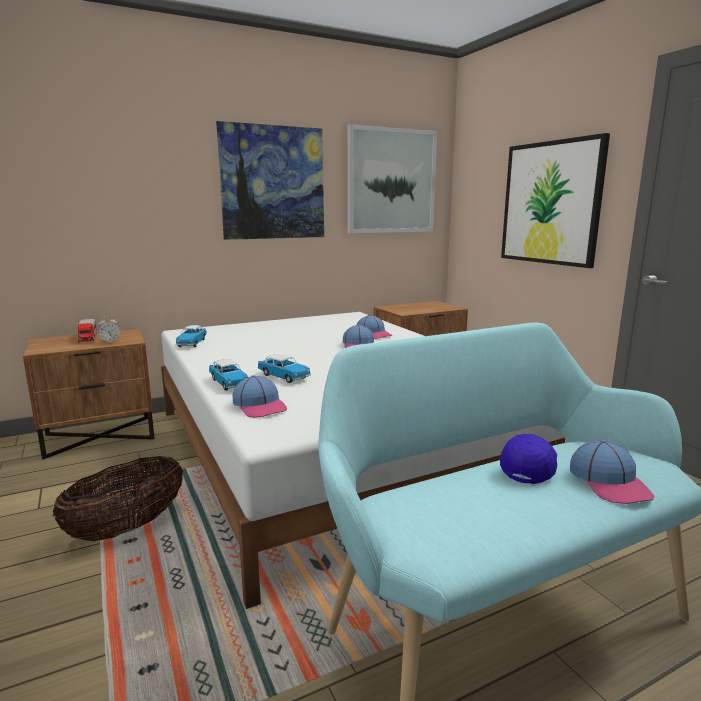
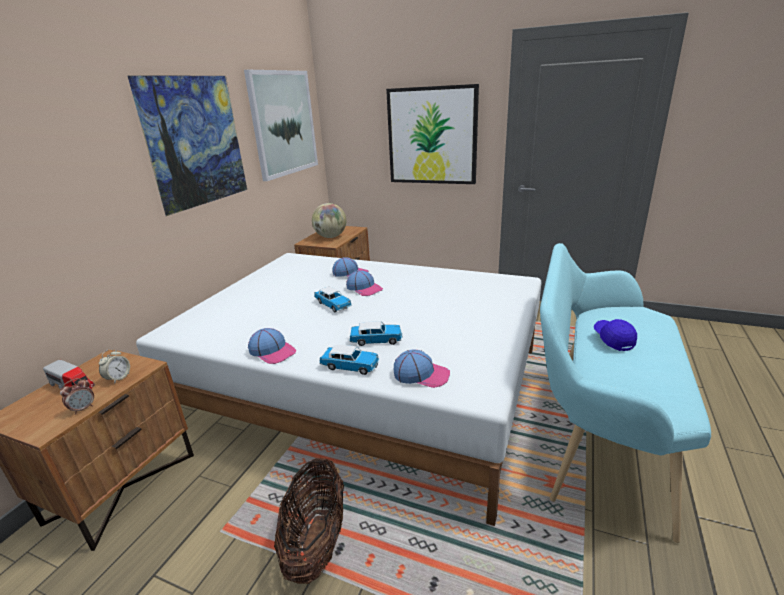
camera: 40 degrees left, 10 degrees up
toy car [176,325,207,347] -> toy car moved to [314,287,352,312]
cap [570,440,654,504] -> cap moved to [248,328,296,364]
none -> alarm clock [60,378,94,415]
none -> globe [312,203,346,238]

